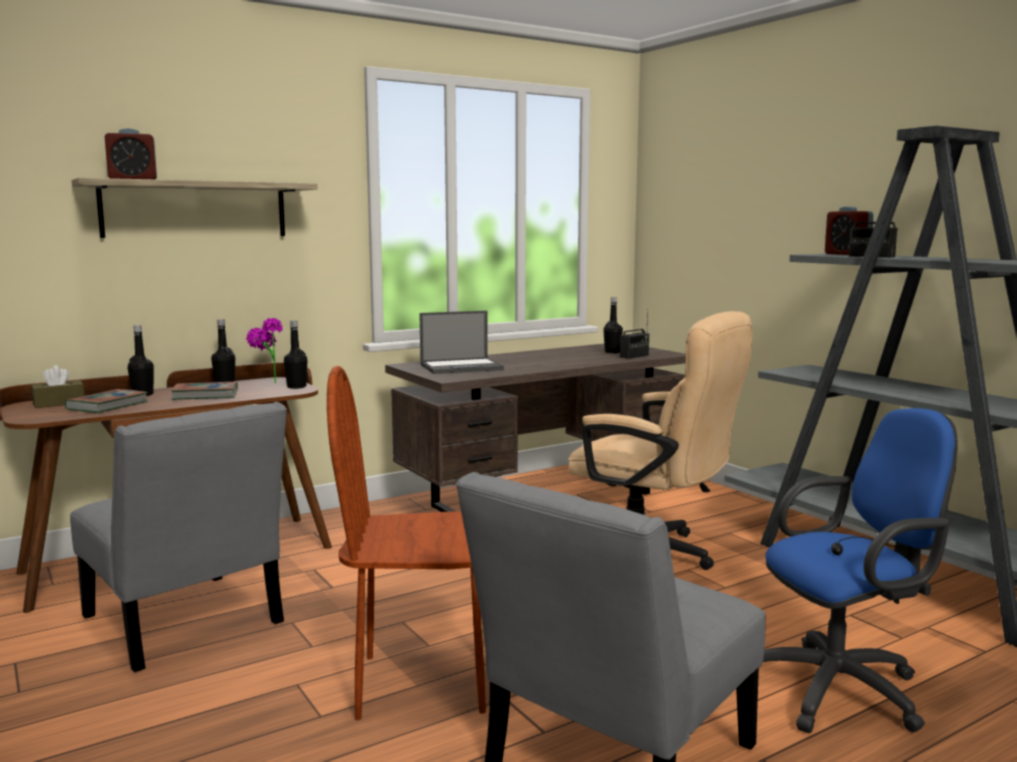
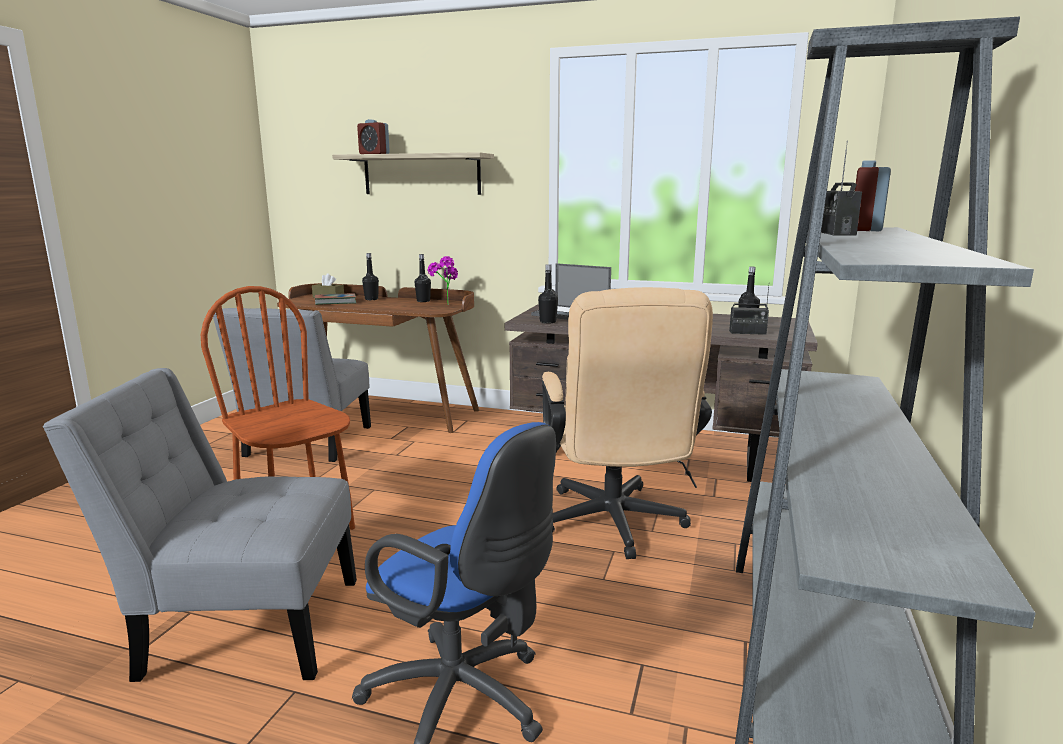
camera: 50 degrees right, 5 degrees up
book [171,382,238,400] -> none
black bottle [284,320,308,389] -> black bottle moved to [538,264,558,324]

